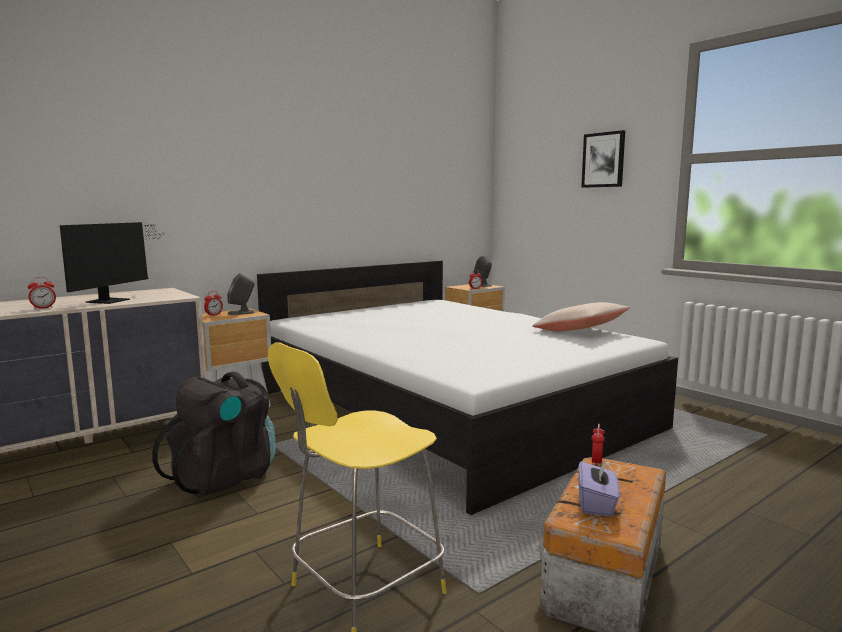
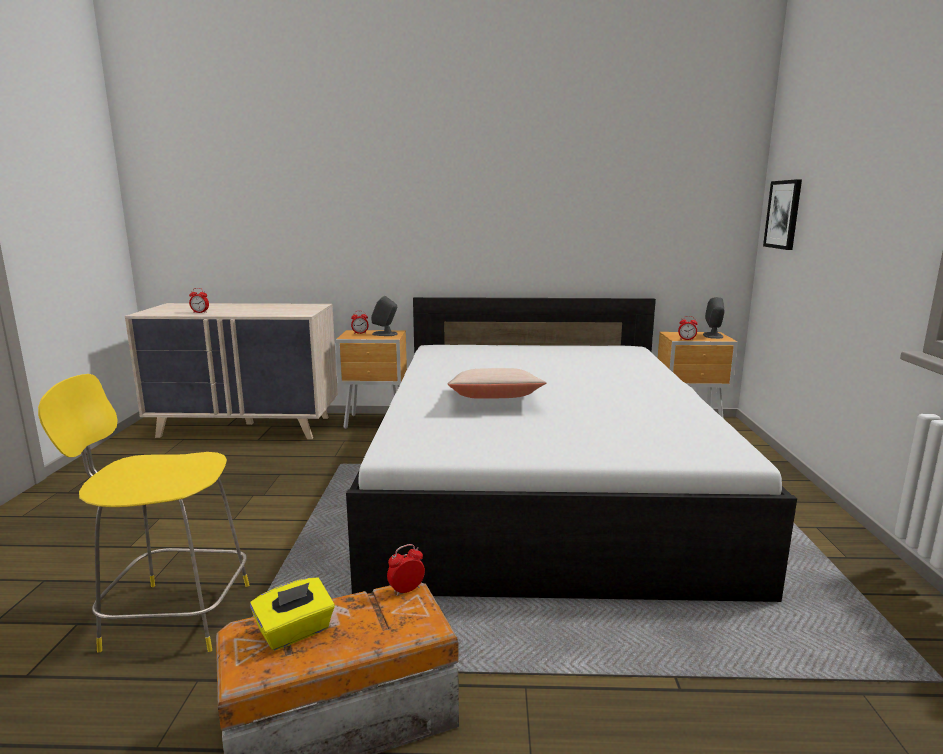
camera: 40 degrees right, 5 degrees up
monitor [60,222,160,304] -> none
black backpack [152,372,276,498] -> none
beige pillow [532,302,630,331] -> beige pillow moved to [448,368,546,399]
purple tissue box [578,459,620,517] -> yellow tissue box [250,578,335,651]
picture [581,130,625,188] -> picture moved to [763,179,802,250]

